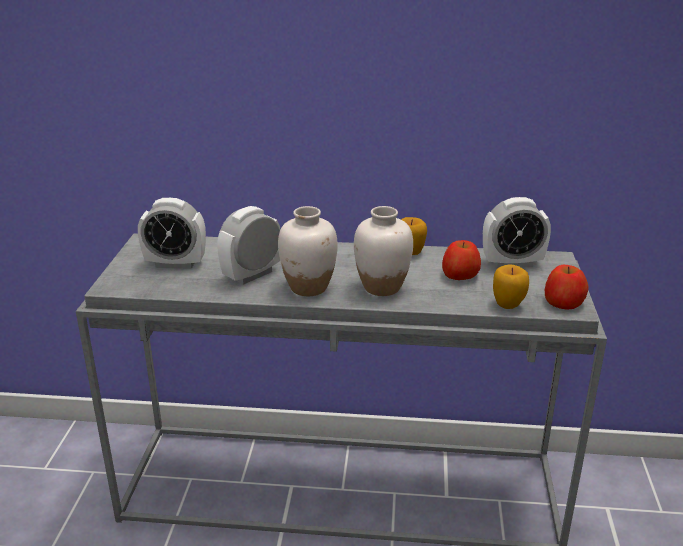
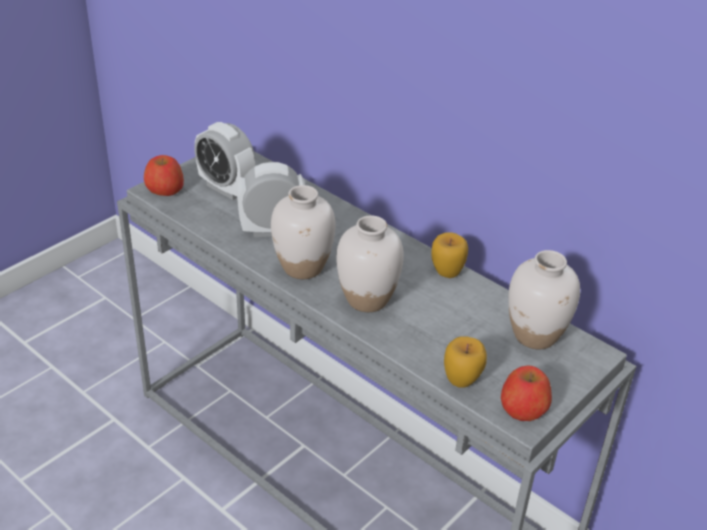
camera: 35 degrees right, 10 degrees up
apple [442,240,481,280] -> apple moved to [144,155,184,196]
alarm clock [483,197,551,268] -> white vase [508,250,580,349]

